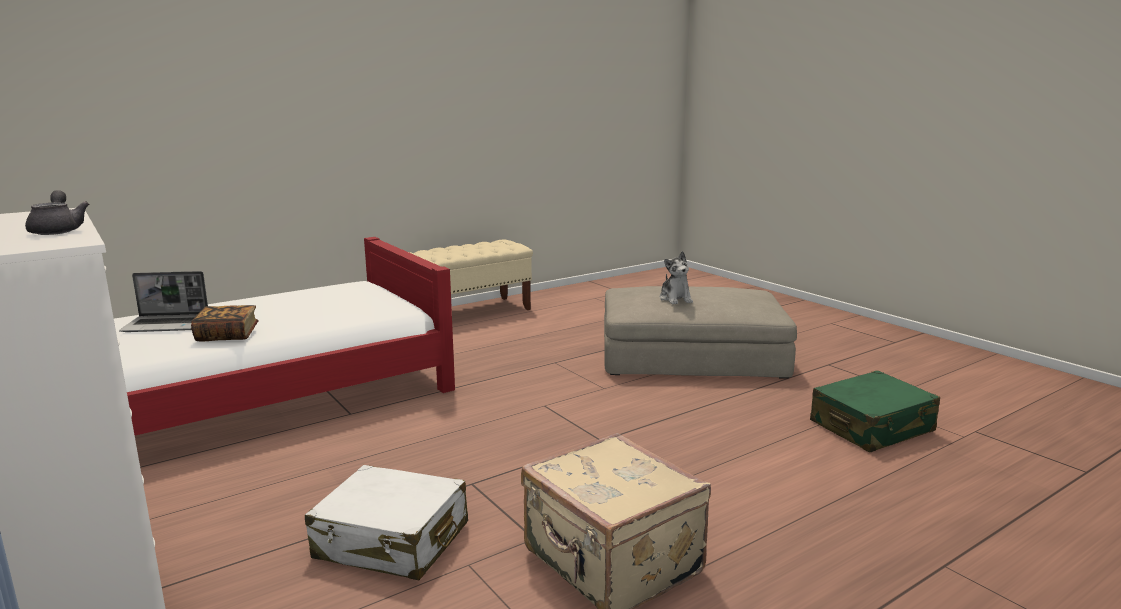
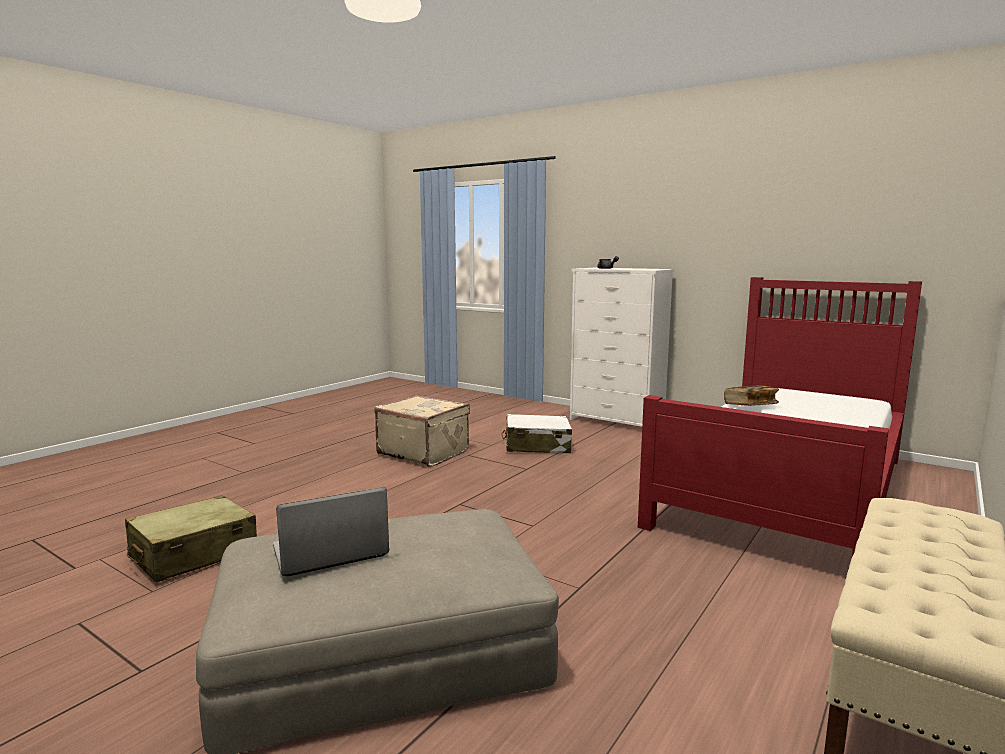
camera: 160 degrees right, 5 degrees down
laptop [119,271,208,332] -> laptop moved to [273,487,389,576]
plush toy [660,251,693,304] -> none
green suitcase [810,370,940,453] -> beige suitcase [125,495,257,583]

